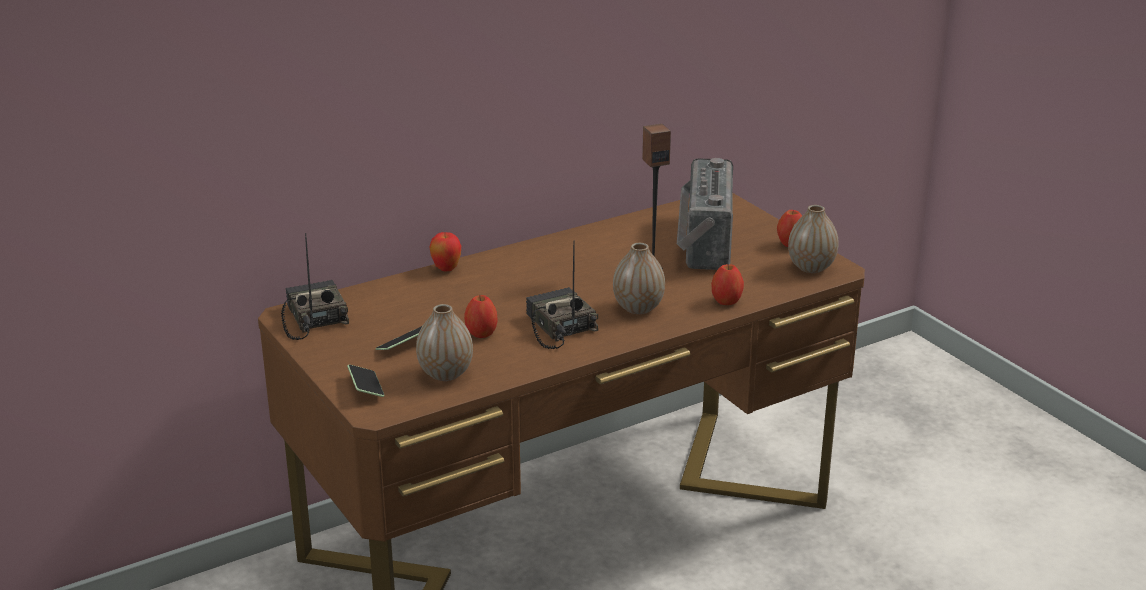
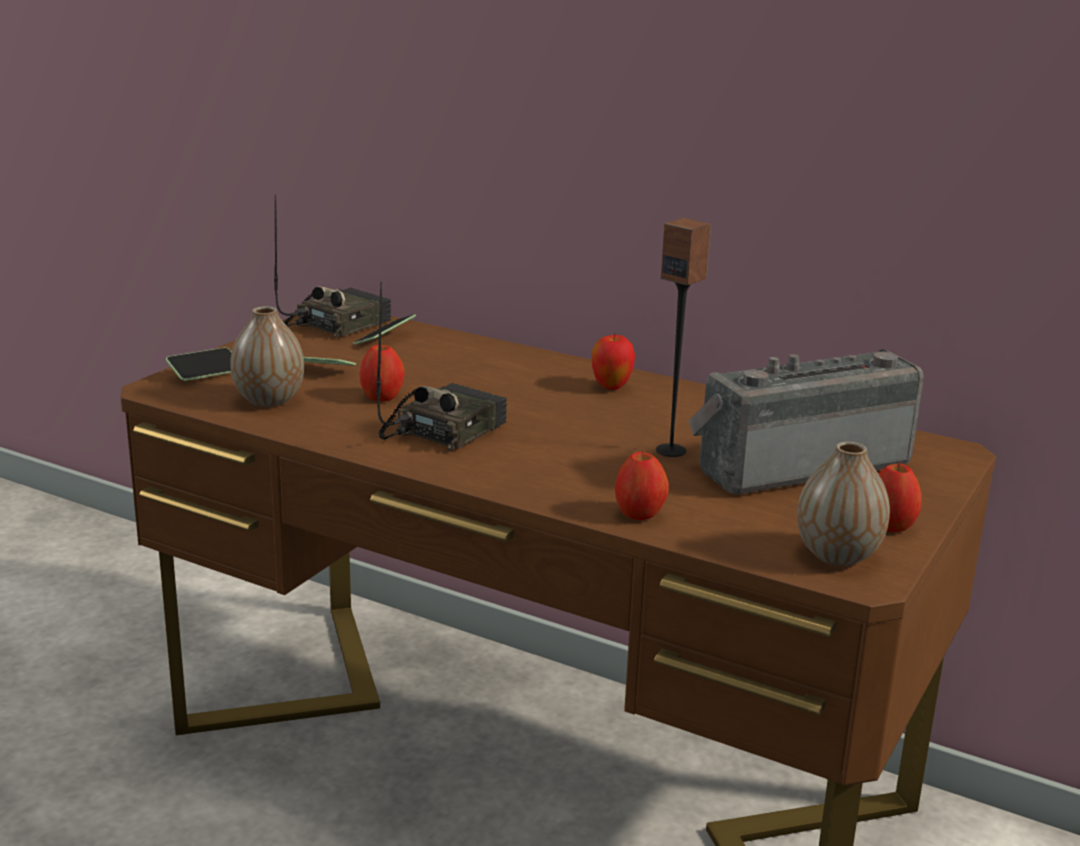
camera: 60 degrees right, 5 degrees down
apple [429,232,461,271] -> apple moved to [592,334,635,390]
vase [613,243,665,314] -> none
none -> phone [353,314,416,345]

